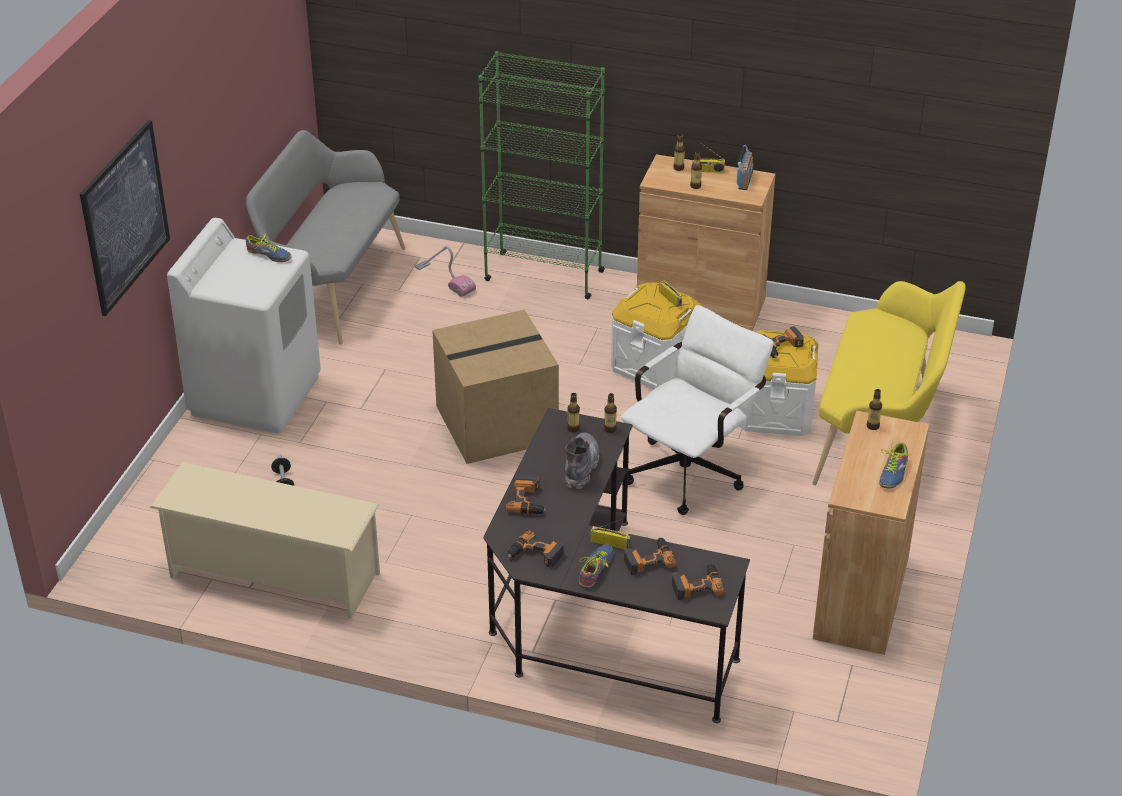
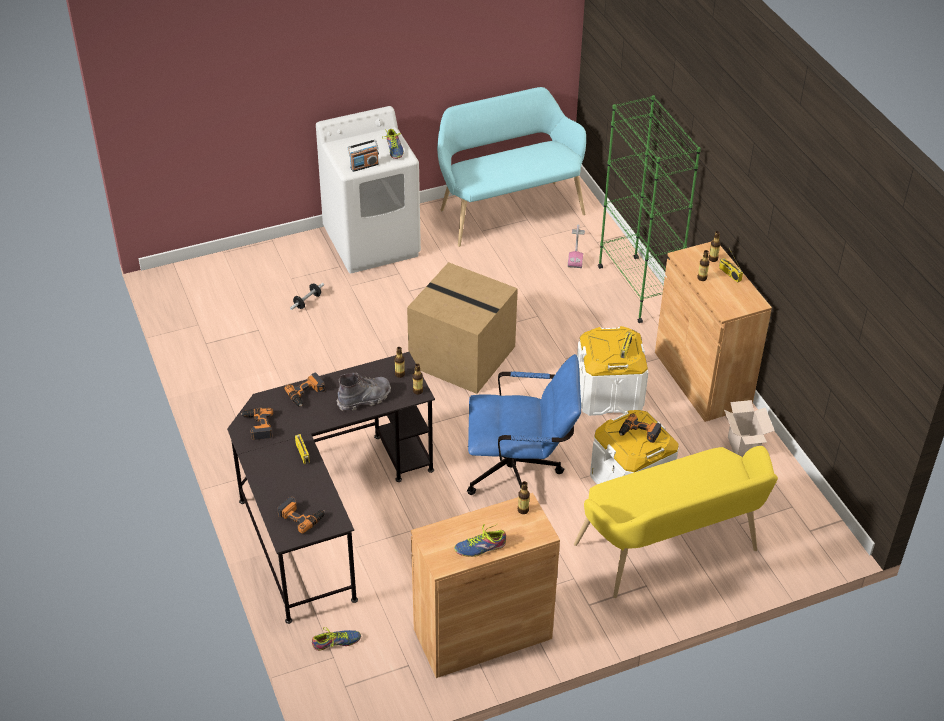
camera: 50 degrees right, 5 degrees up
picture [80,120,170,316] -> none
beige shoe rack [150,462,380,619] -> none
grey bench [246,130,405,344] -> turquoise bench [437,87,586,247]
shoe [579,544,613,588] -> shoe moved to [312,627,361,651]
white office chair [621,305,774,515] -> blue office chair [467,354,581,495]
power drill [624,538,676,575] -> none
radio [737,145,754,190] -> radio moved to [348,140,379,172]
none -> cardboard box [724,400,775,457]

